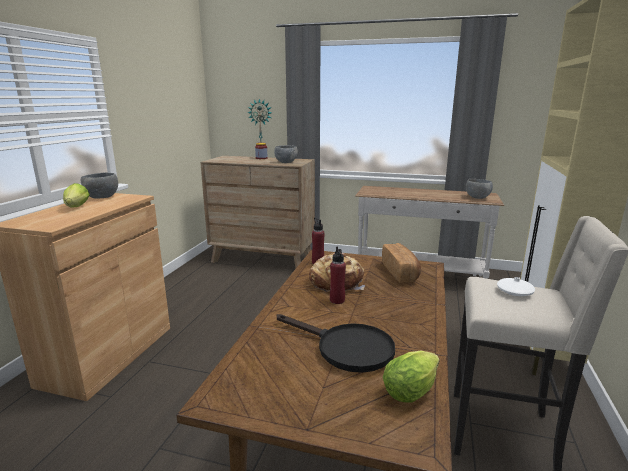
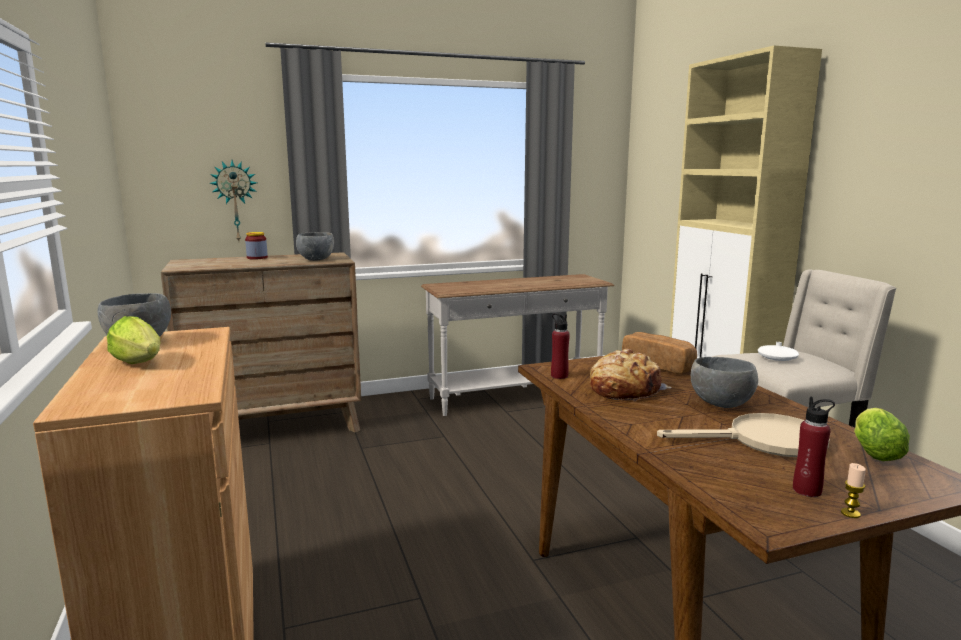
camera: 35 degrees left, 5 degrees down
black frying pan [277,314,395,373] -> beige frying pan [657,413,830,457]
red bottle [330,247,346,304] -> red bottle moved to [793,397,835,497]
grey bowl [466,179,493,199] -> grey bowl moved to [691,357,758,408]
none -> candle [841,463,866,518]

